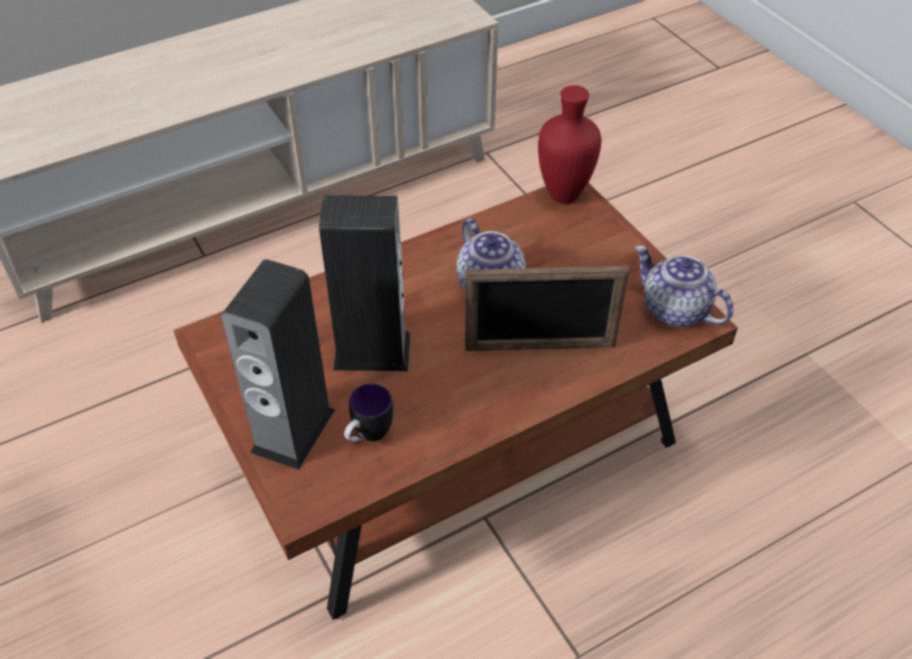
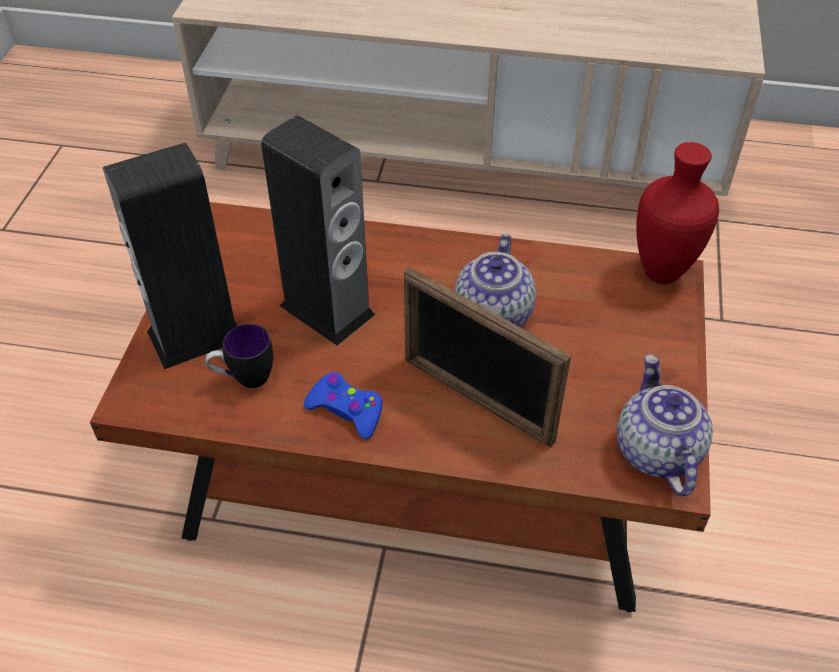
camera: 40 degrees right, 0 degrees up
none -> blue game controller [304,372,383,439]

